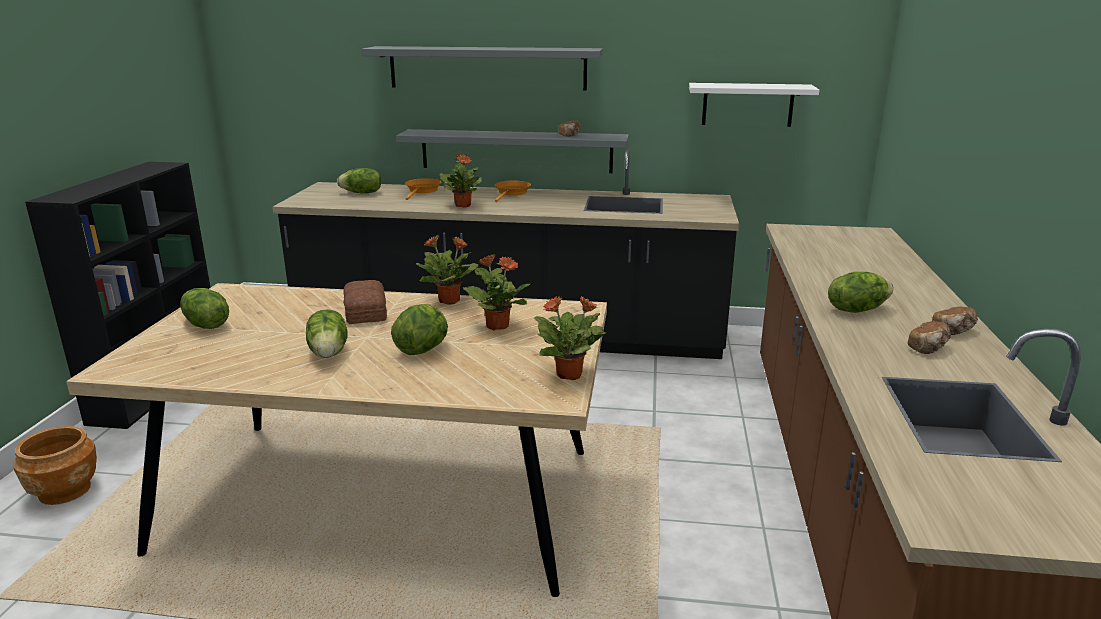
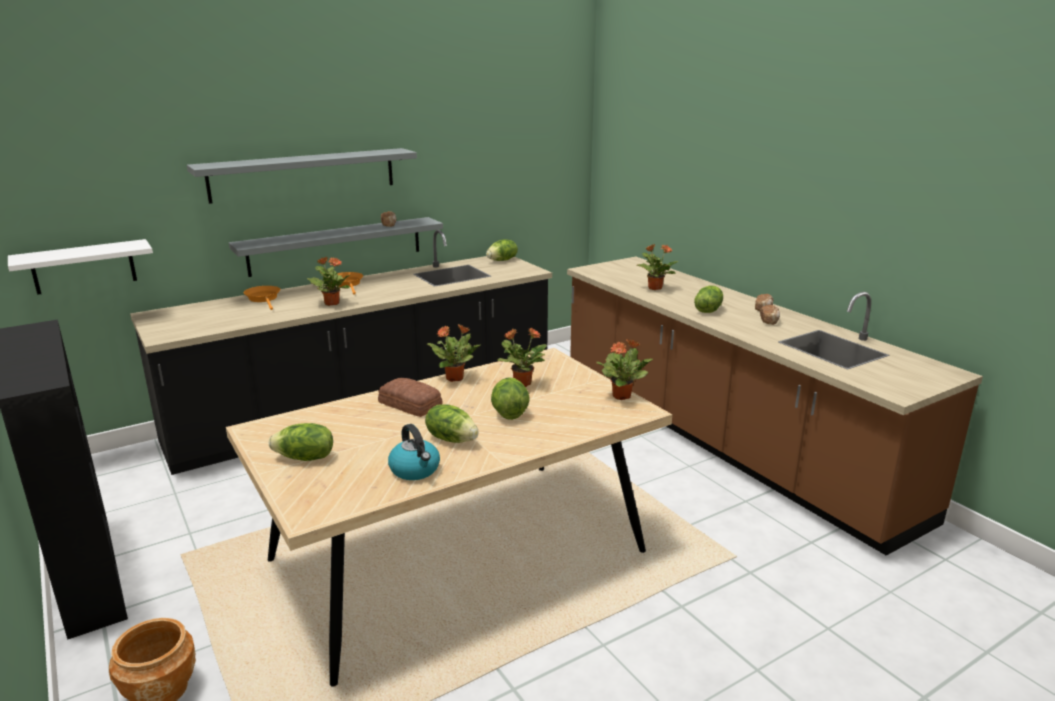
camera: 40 degrees left, 0 degrees up
lettuce [337,168,381,194] -> lettuce moved to [486,239,518,261]
white shelf [689,83,819,127] -> white shelf moved to [8,239,153,295]
none -> kettle [388,424,440,480]
none -> potted plant [637,244,678,290]

